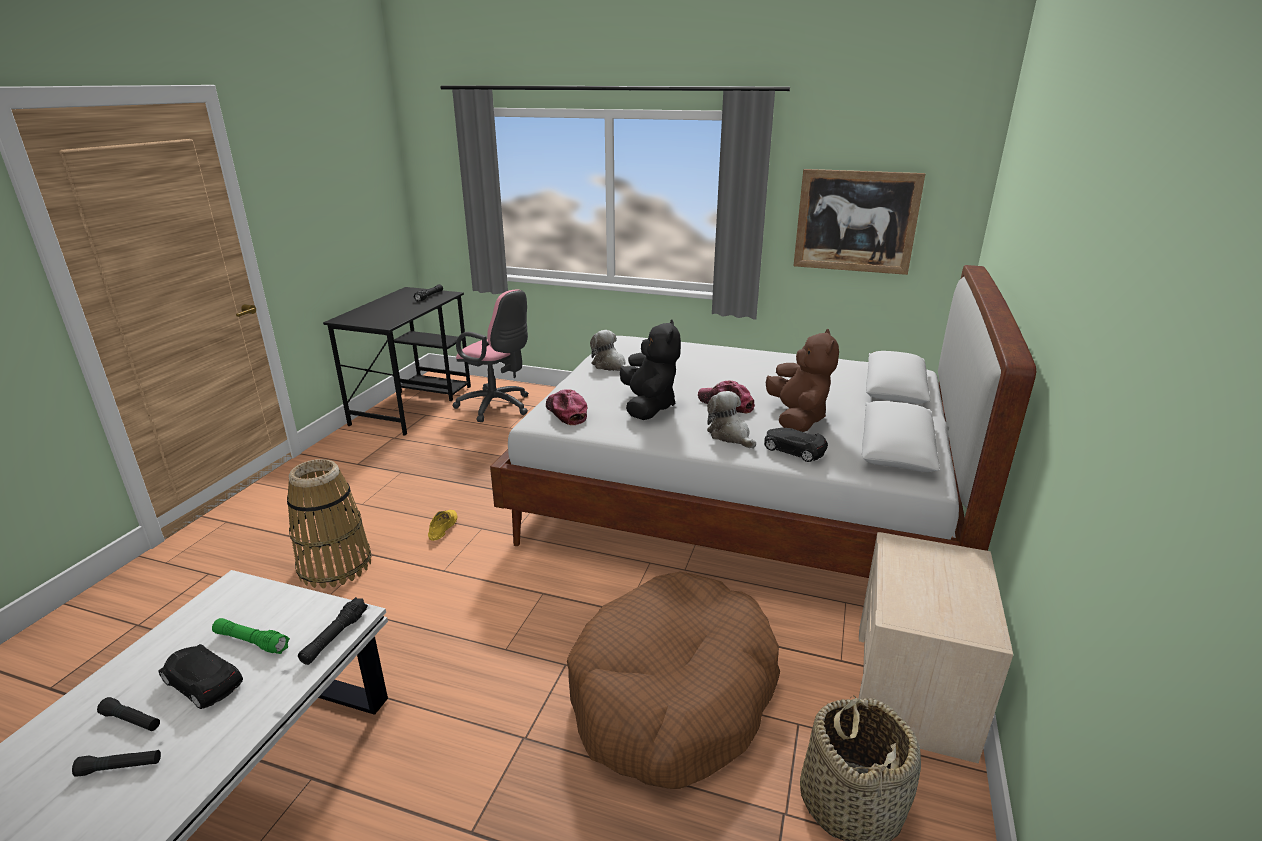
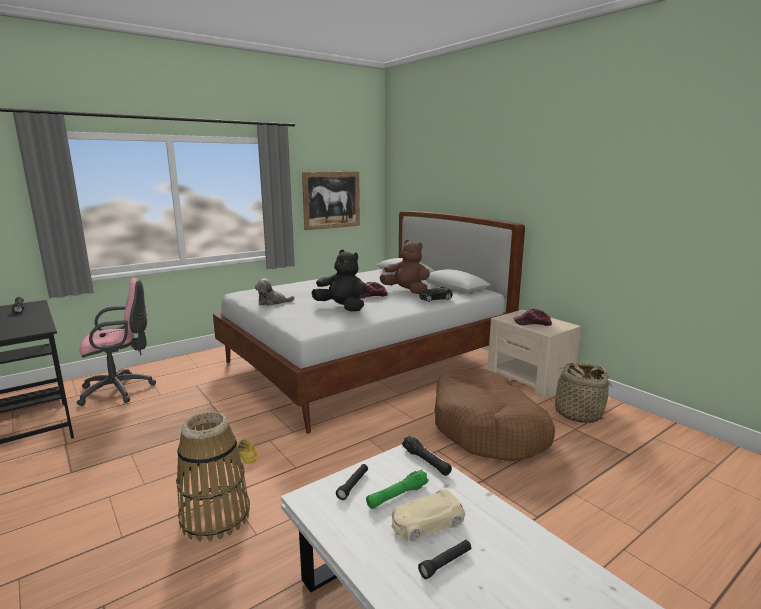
camera: 55 degrees left, 10 degrees down
black flashlight [72,750,161,777] -> black flashlight moved to [336,464,368,500]
black toy car [158,644,243,709] -> beige toy car [392,489,465,542]
cap [546,389,588,425] -> cap moved to [513,309,552,326]
plush toy [707,391,756,448] -> none

